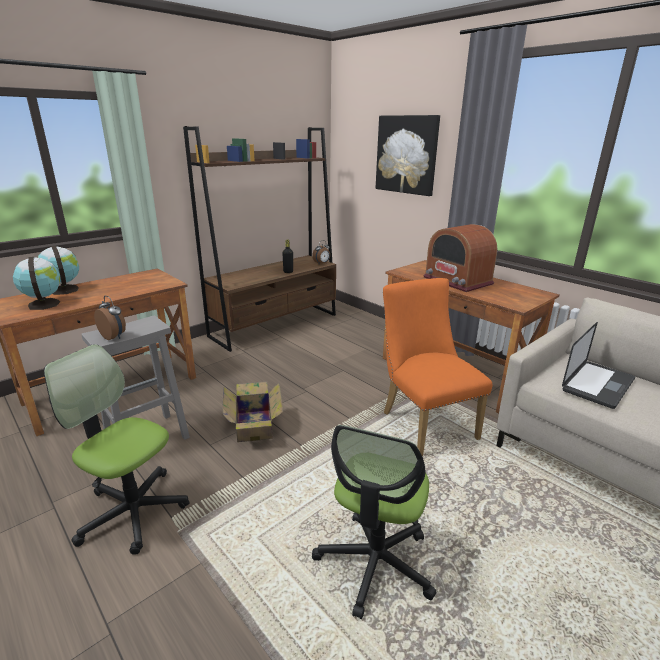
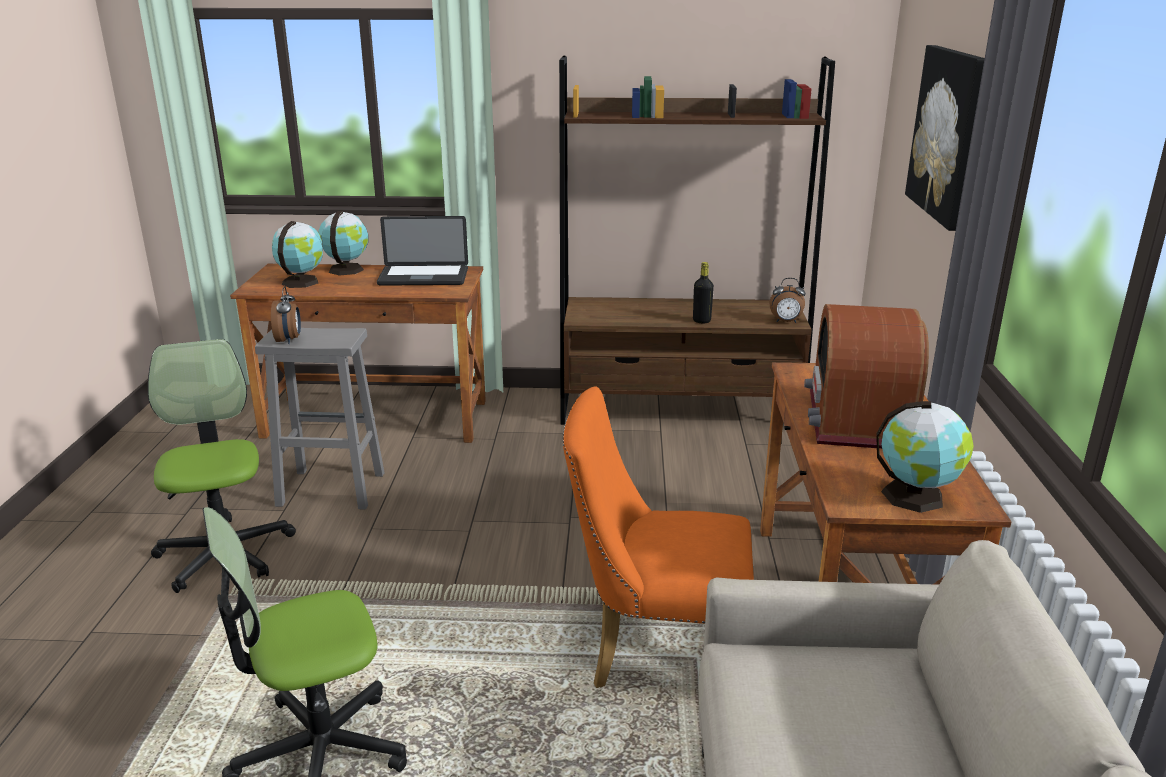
camera: 45 degrees right, 0 degrees up
cardboard box [222,382,283,442] -> none
orange chair [383,278,493,456] -> orange chair turned 105 degrees counterclockwise [563,386,754,688]
laptop [562,322,635,409] -> laptop moved to [377,216,468,286]
none -> globe [876,401,974,513]

